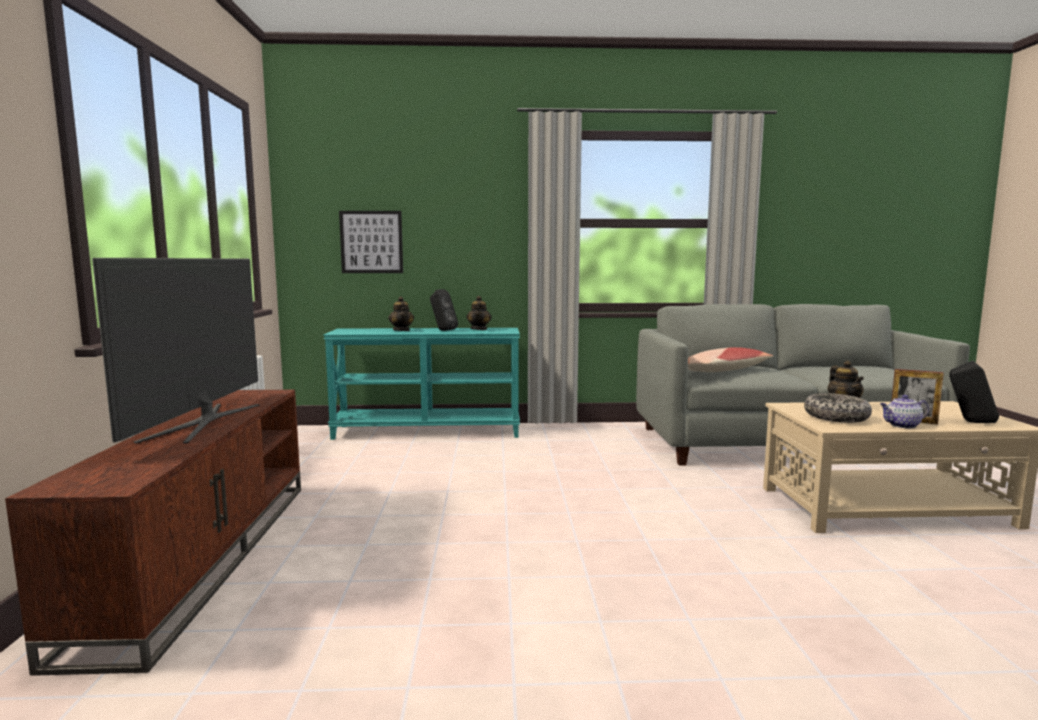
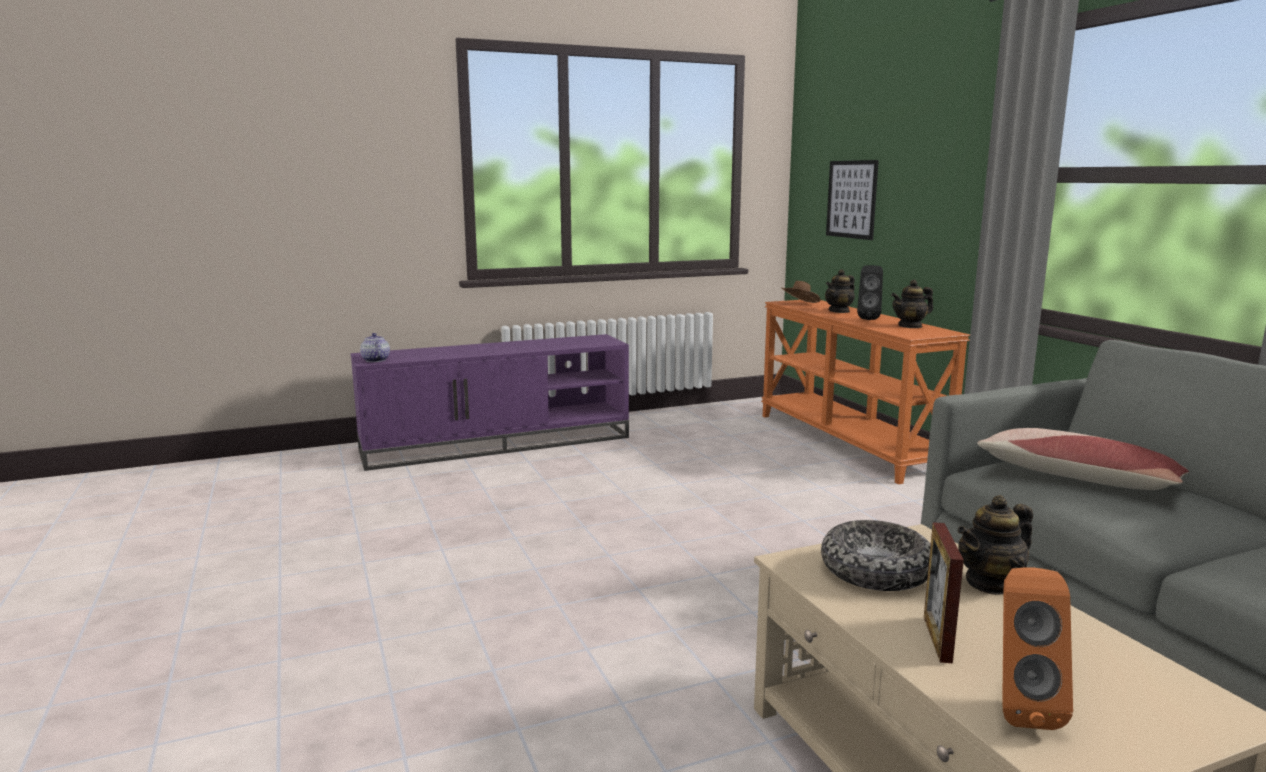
camera: 70 degrees right, 5 degrees up
brown tv stand [5,389,301,676] -> purple tv stand [350,334,629,471]
television [92,258,260,444] -> none
turquoise console table [323,328,520,440] -> orange console table [761,300,970,484]
teapot [880,395,929,429] -> teapot moved to [360,333,390,362]
black speaker [949,360,999,423] -> orange speaker [1002,567,1073,730]
none -> brown hat [781,281,821,303]

